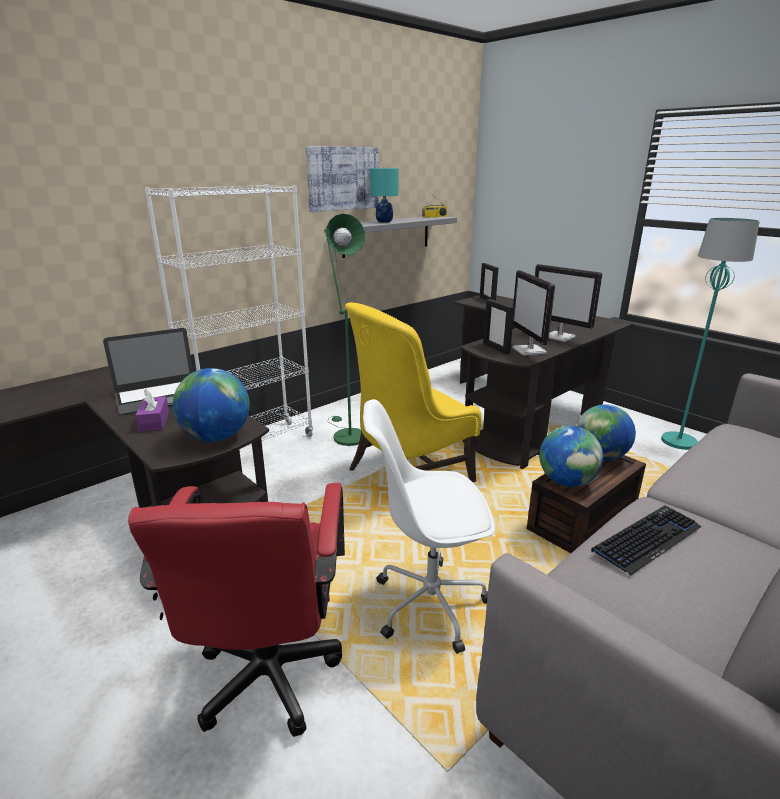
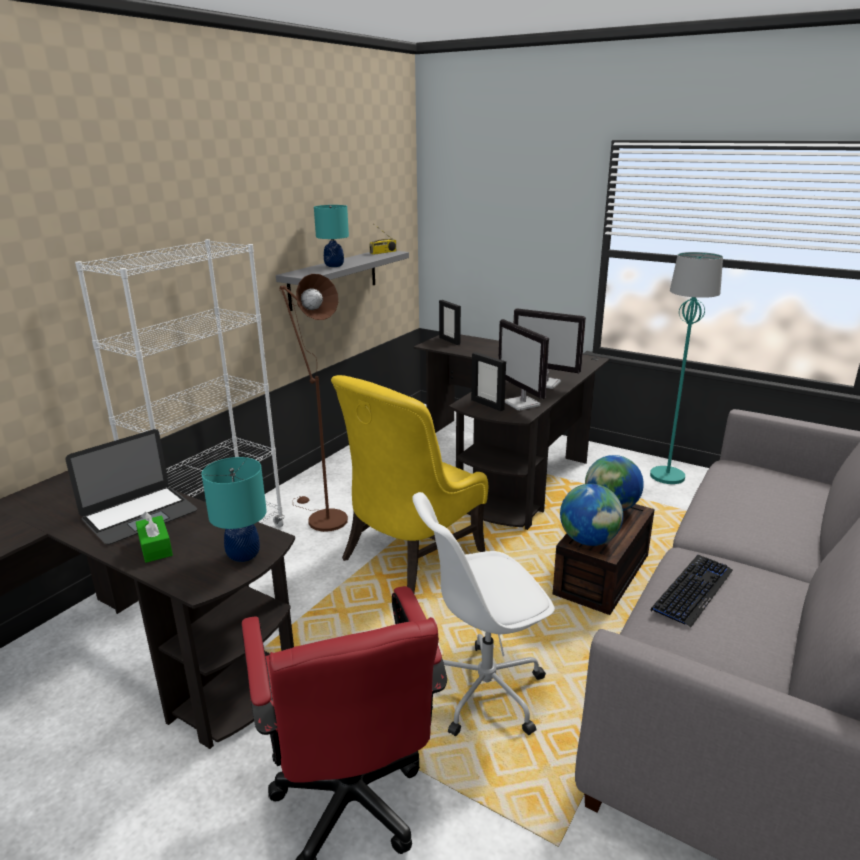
camera: 15 degrees left, 0 degrees up
purple tissue box [135,389,169,432] -> green tissue box [136,512,173,563]
globe [173,368,250,442] -> turquoise table lamp [202,457,267,562]
picture [306,146,379,212] -> none
green floor lamp [323,214,365,446] -> brown floor lamp [279,274,348,532]

